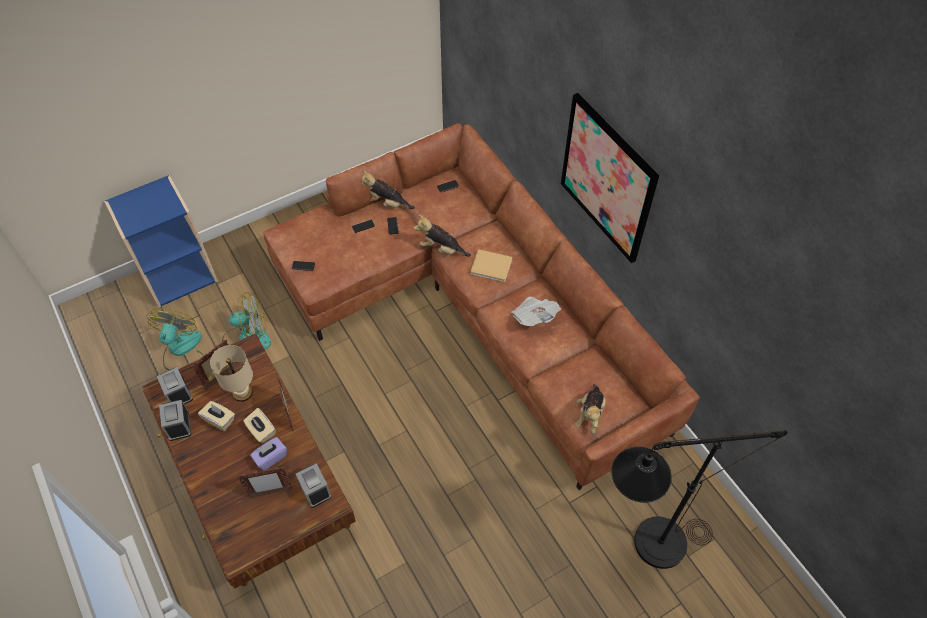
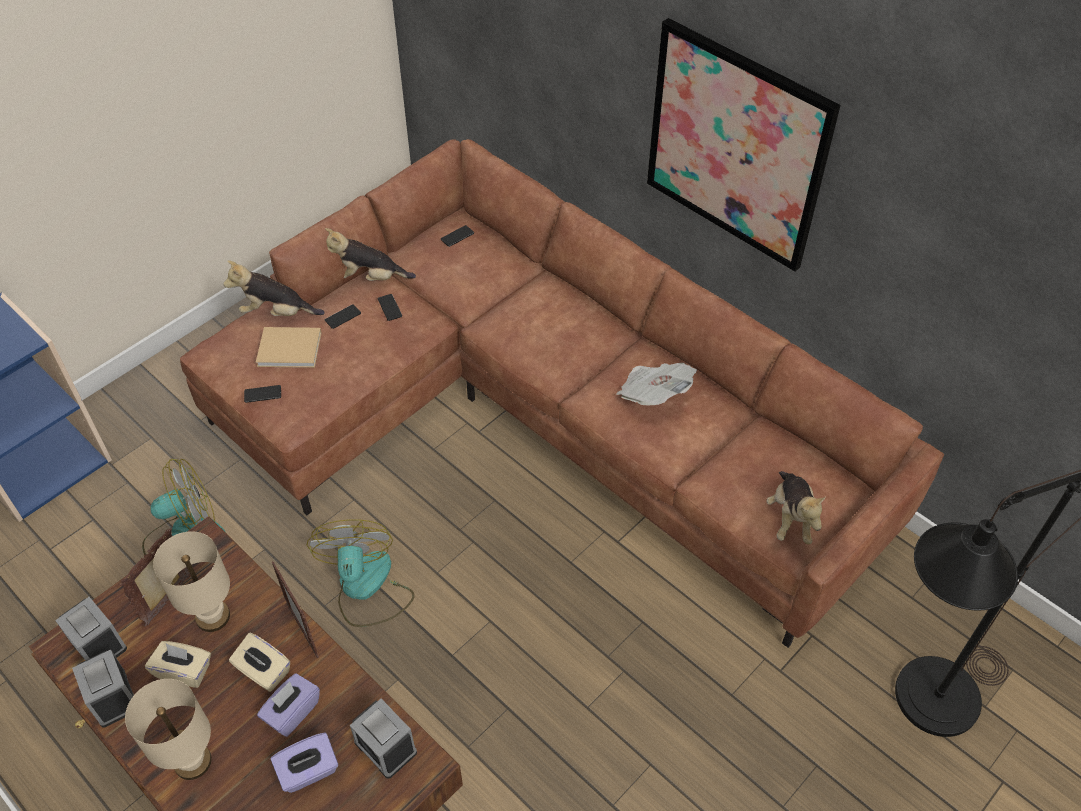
camera: 15 degrees left, 5 degrees down
fan [146,308,204,370] -> fan moved to [307,519,414,627]
picture frame [237,467,293,497] -> purple tissue box [271,732,338,793]
plush toy [414,215,471,257] -> plush toy moved to [223,260,325,316]
beige book [470,249,512,282] -> beige book moved to [256,327,322,368]
none -> beige table lamp [125,679,212,780]

